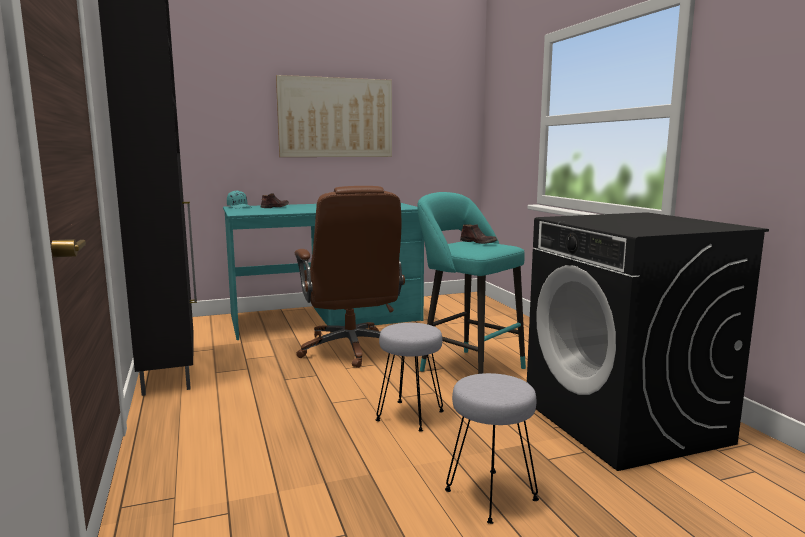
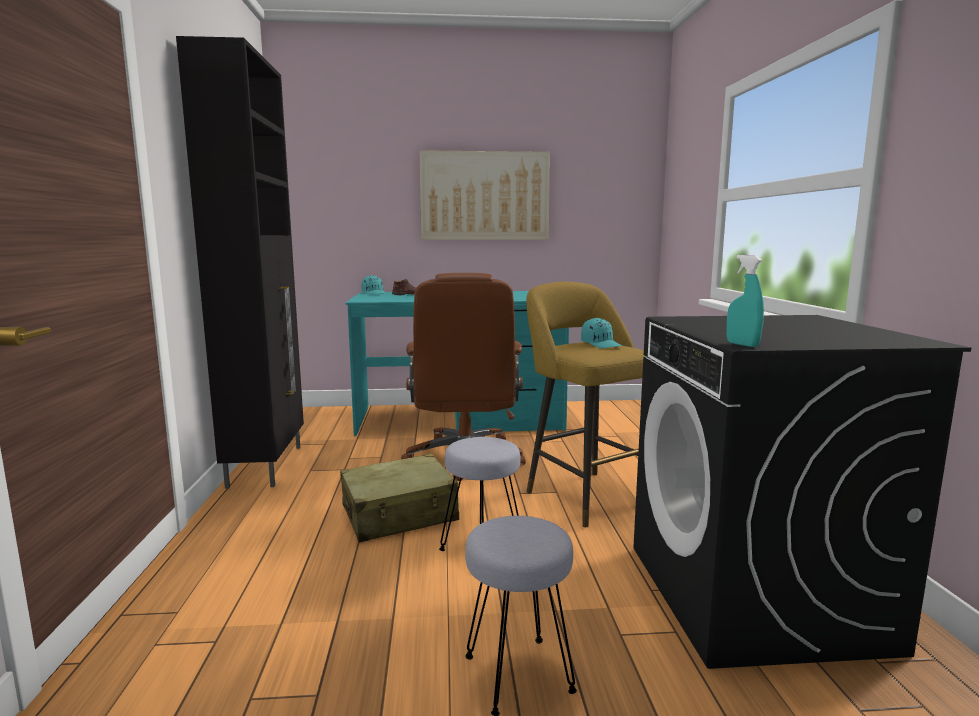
camera: 15 degrees right, 0 degrees up
turquoise stool [417,192,526,374] -> yellow stool [526,282,645,527]
brown shoe [460,224,497,244] -> turquoise cap [581,318,622,348]
none -> beige suitcase [340,454,459,542]
none -> turquoise spray bottle [727,255,764,347]

